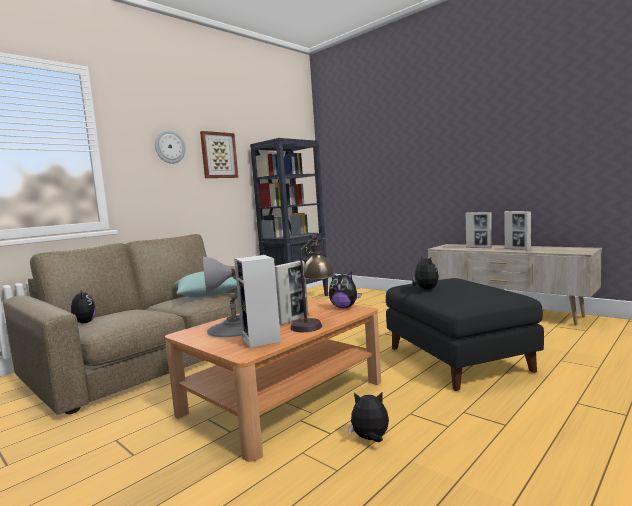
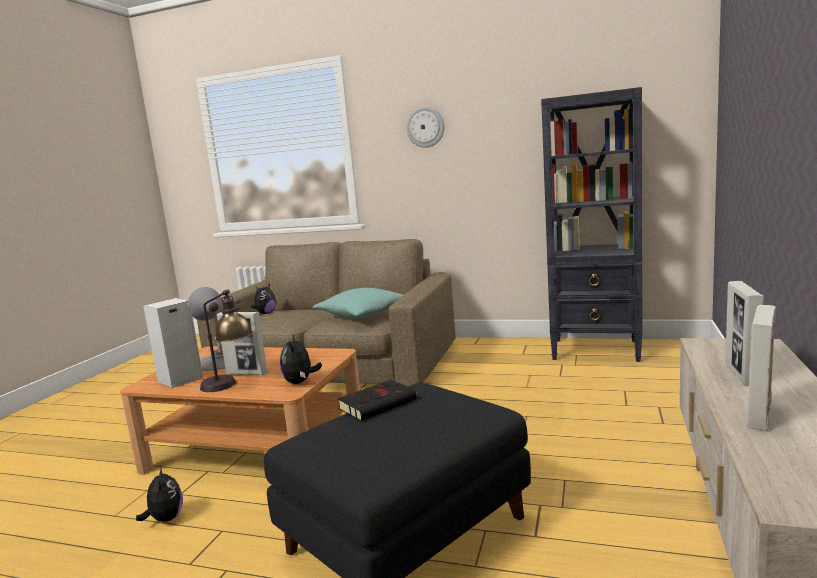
camera: 65 degrees right, 5 degrees up
picture [200,131,238,178] -> none
plush toy [412,255,439,290] -> black book [338,380,416,421]

